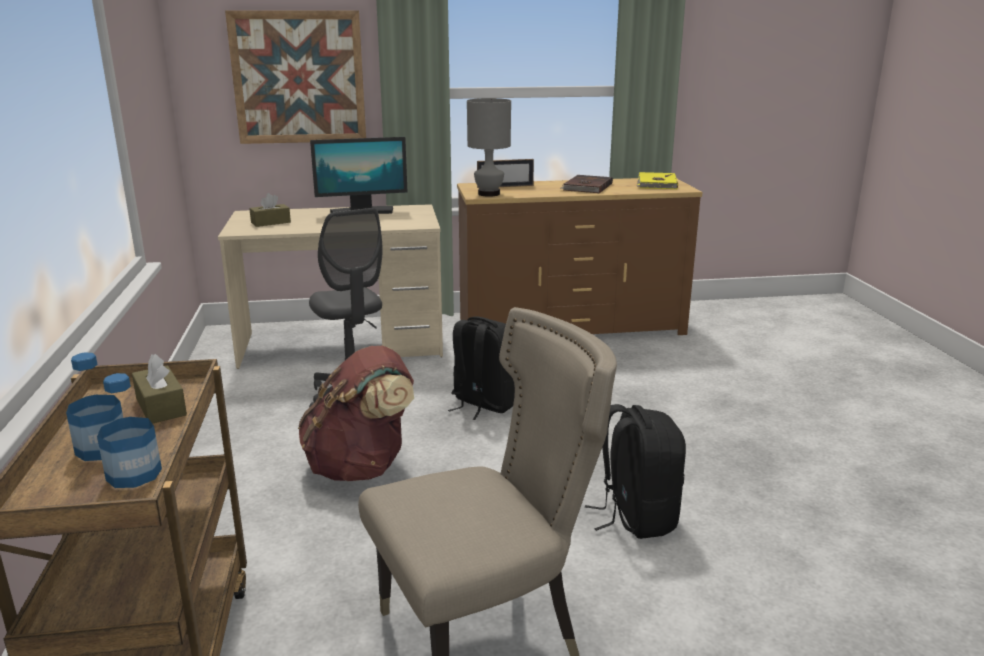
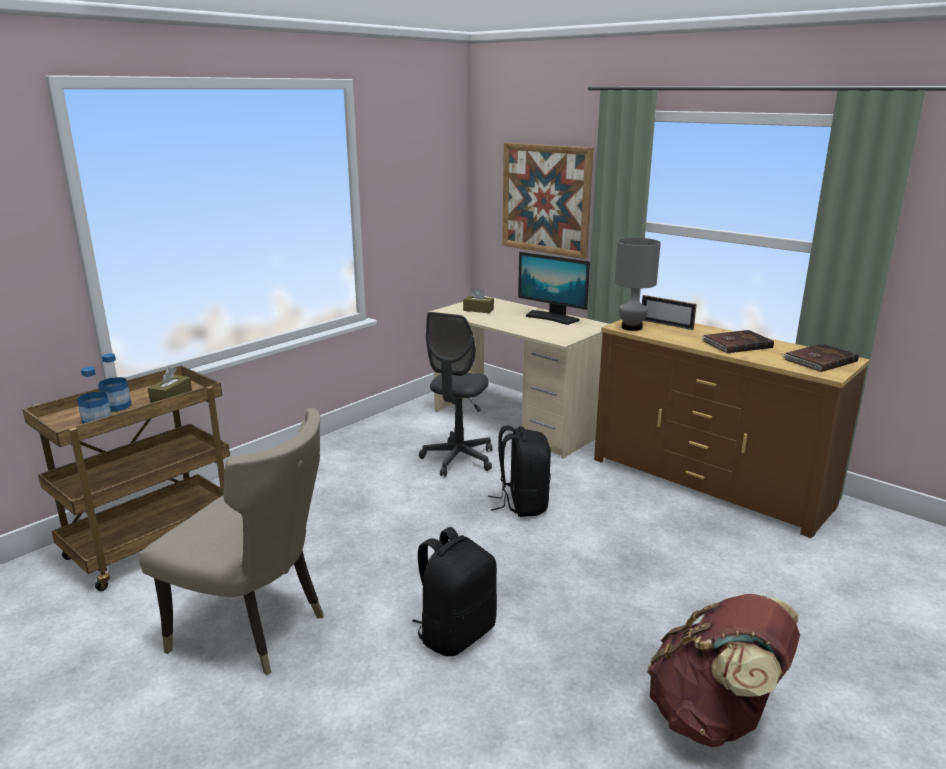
camera: 50 degrees right, 0 degrees up
brown backpack [298,346,414,481] -> brown backpack moved to [647,594,800,747]
yellow book [637,172,678,189] -> brown book [782,344,859,372]

